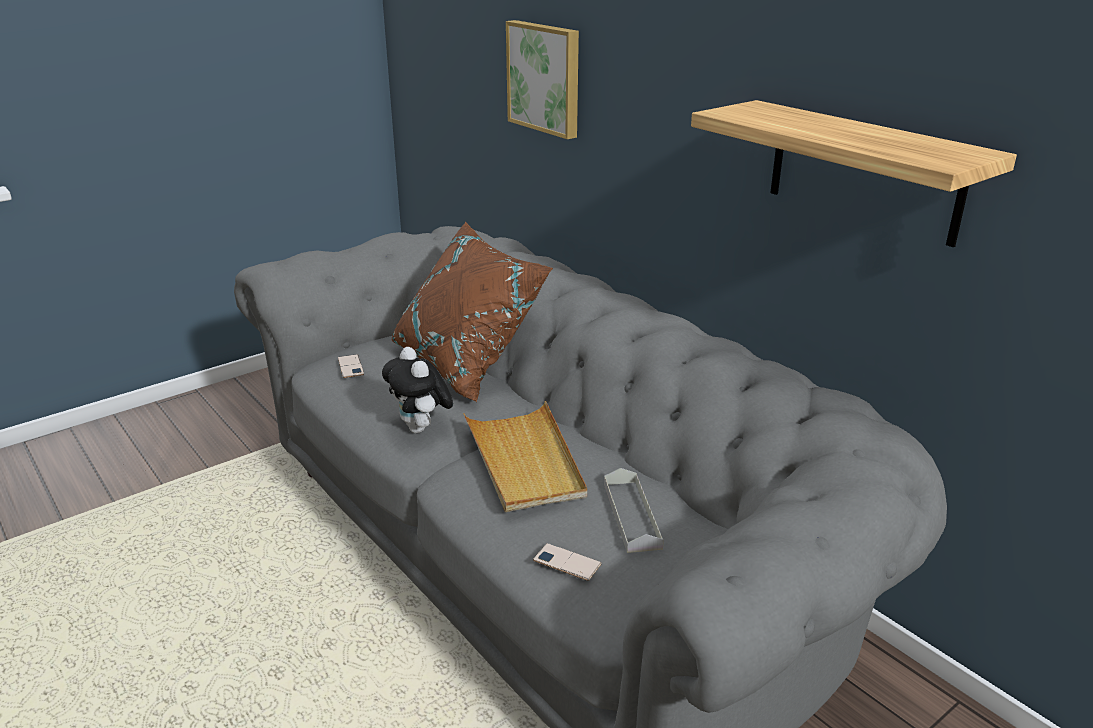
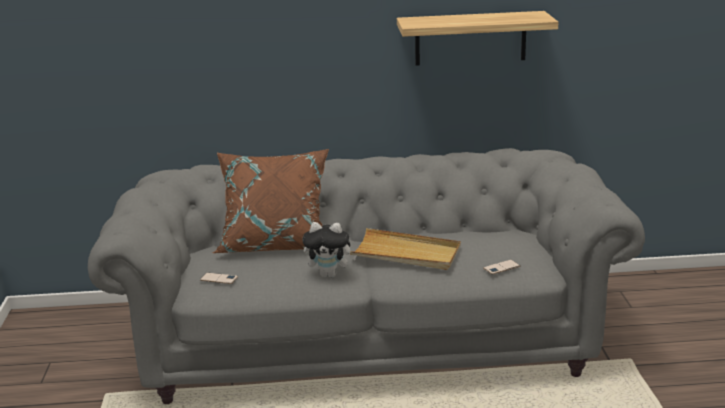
camera: 55 degrees left, 5 degrees down
picture [506,20,579,139] -> none
grey tray [604,468,664,553] -> none

